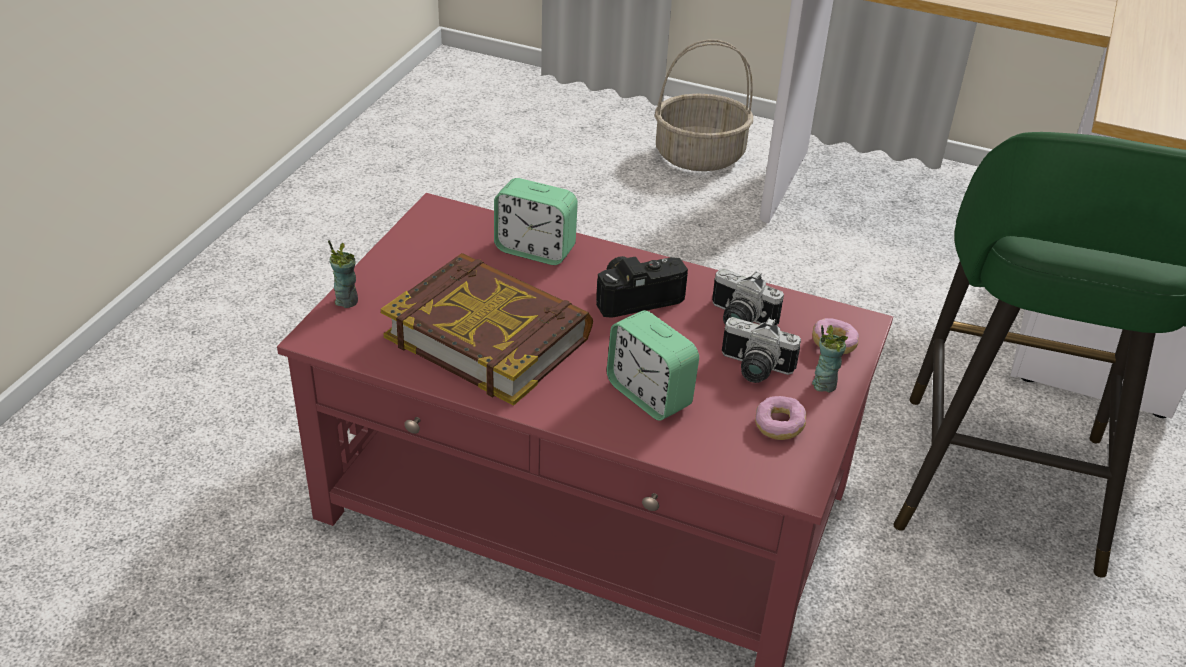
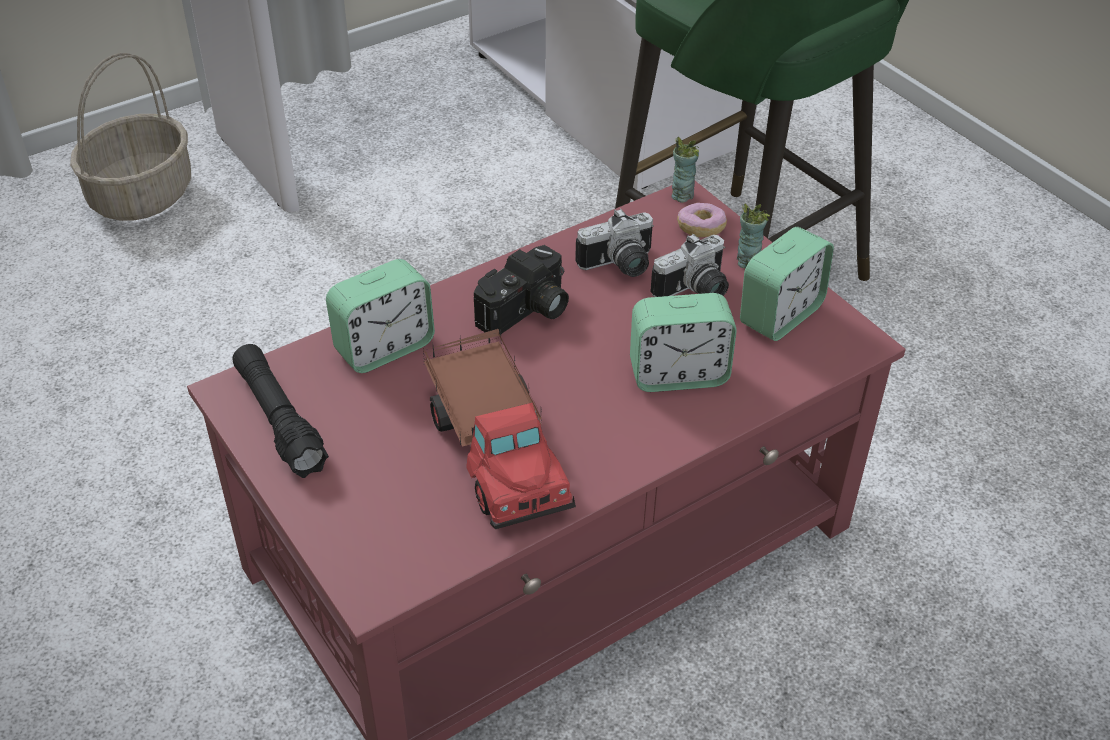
camera: 55 degrees left, 5 degrees up
cup [328,240,358,308] -> cup moved to [671,137,699,203]
book [381,253,593,406] -> toy truck [423,329,576,529]
camera [596,256,688,318] -> camera turned 150 degrees counterclockwise [474,245,569,335]
donut [755,396,806,440] -> alarm clock [740,227,834,341]
none -> black flashlight [232,344,329,478]

